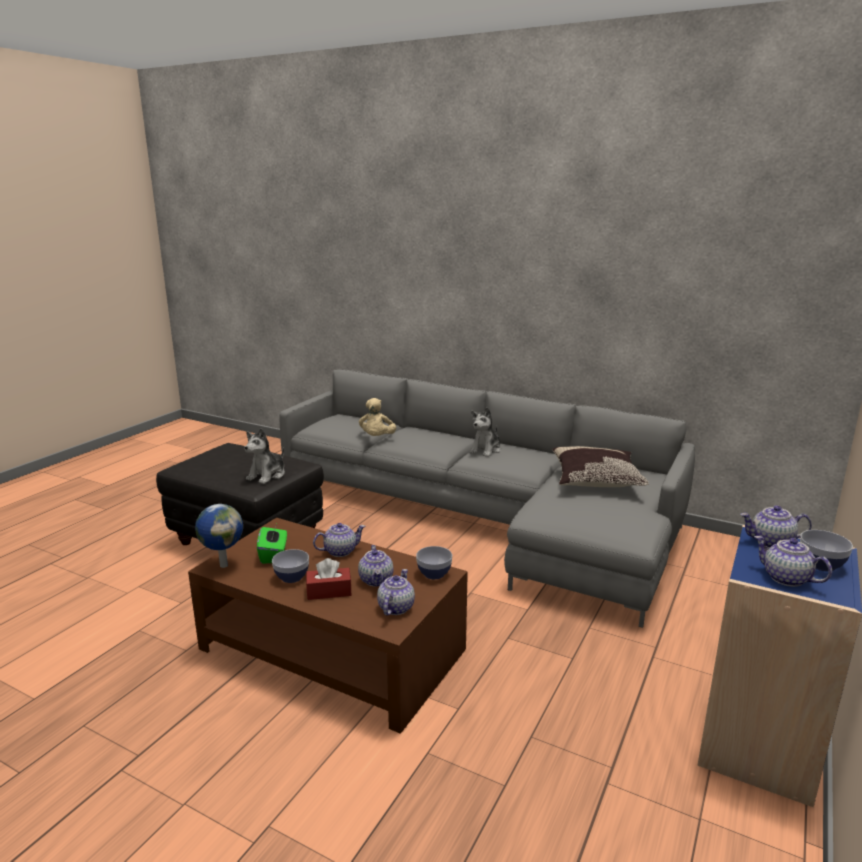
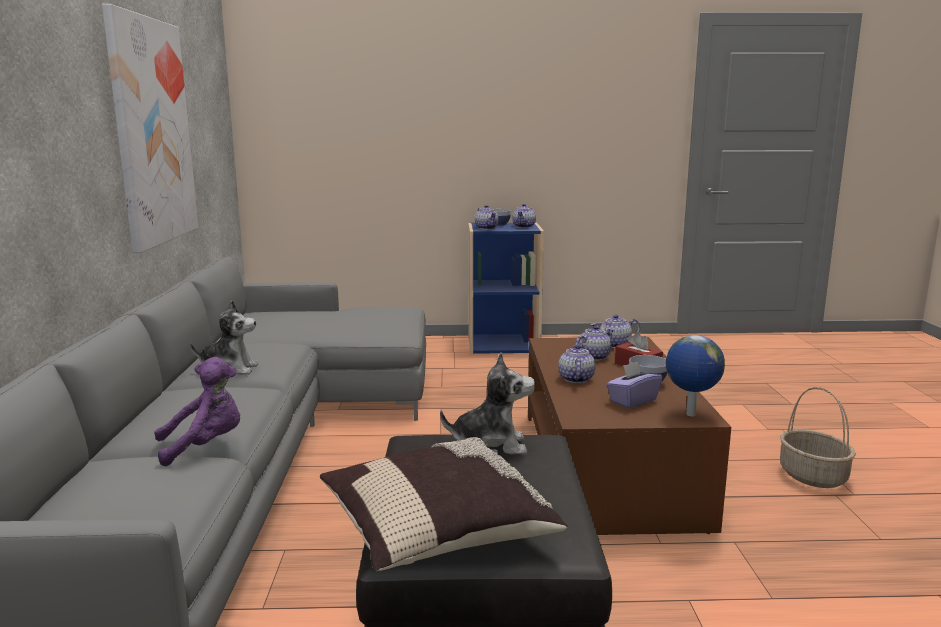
camera: 120 degrees left, 5 degrees down
green tissue box [257,524,287,564] -> purple tissue box [606,361,662,409]
teapot [313,523,366,557] -> teapot turned 60 degrees clockwise [558,345,596,383]
beige plush toy [359,398,396,436] -> purple plush toy [154,357,240,466]
bowl [416,546,452,579] -> none
pillow [552,446,649,487] -> pillow moved to [320,437,568,571]
none -> picture [102,4,198,253]
none -> basket [780,387,856,488]

